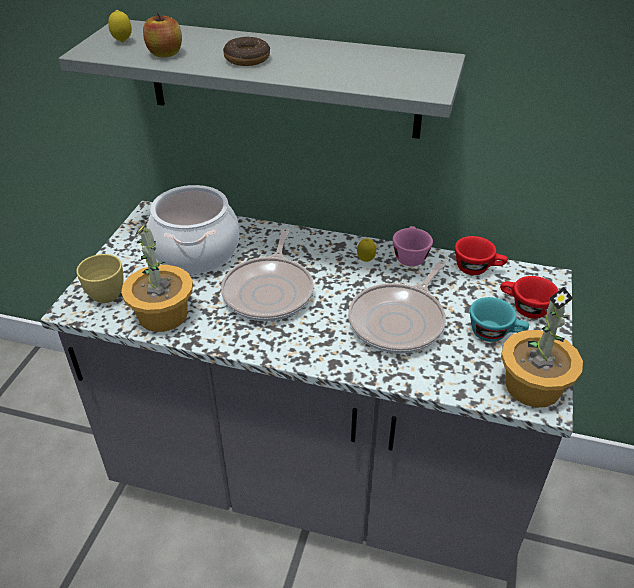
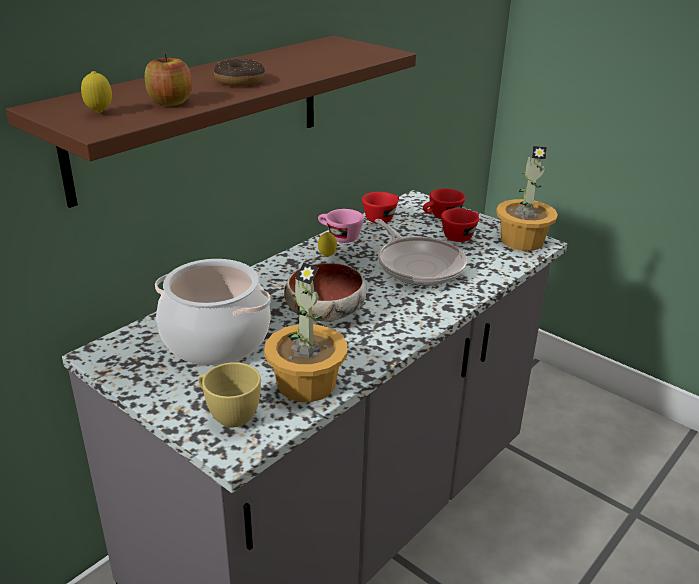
camera: 65 degrees left, 10 degrees down
grey shelf [59,20,466,139] -> brown shelf [6,36,416,208]
frying pan [221,228,314,321] -> bowl [284,263,367,321]
turquoise cup [470,297,529,342] -> red cup [441,208,479,242]

